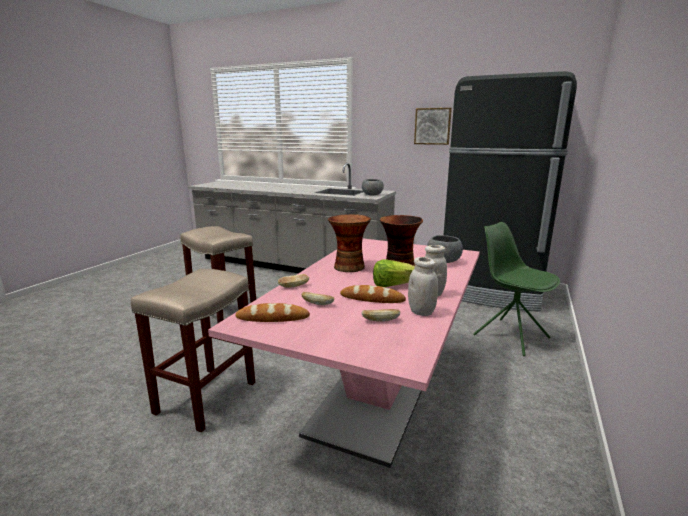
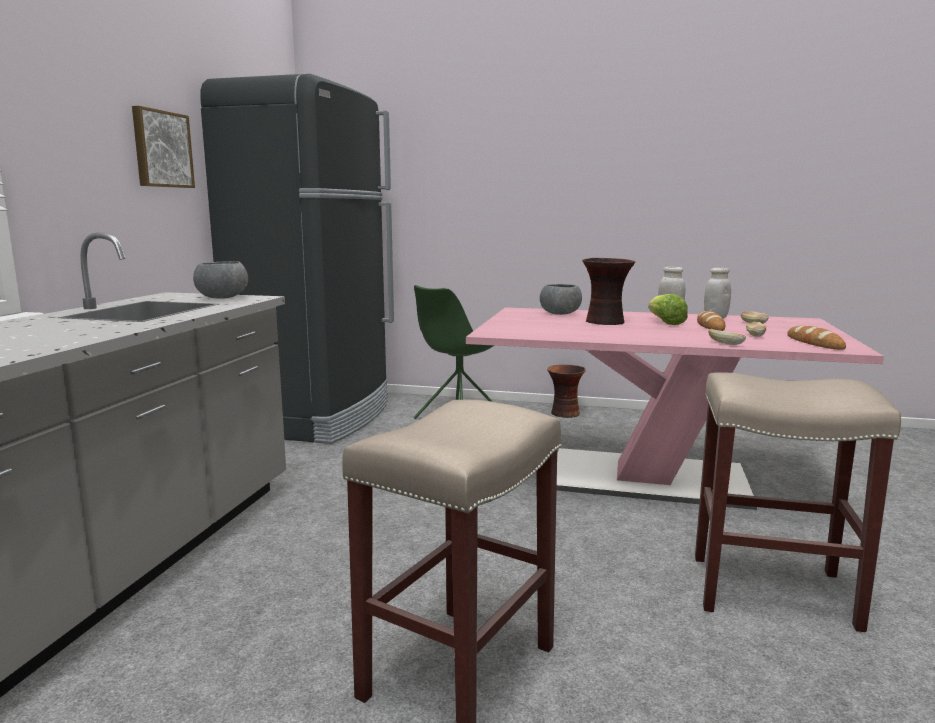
camera: 100 degrees left, 5 degrees down
vase [328,214,371,272] -> vase moved to [547,365,586,418]

